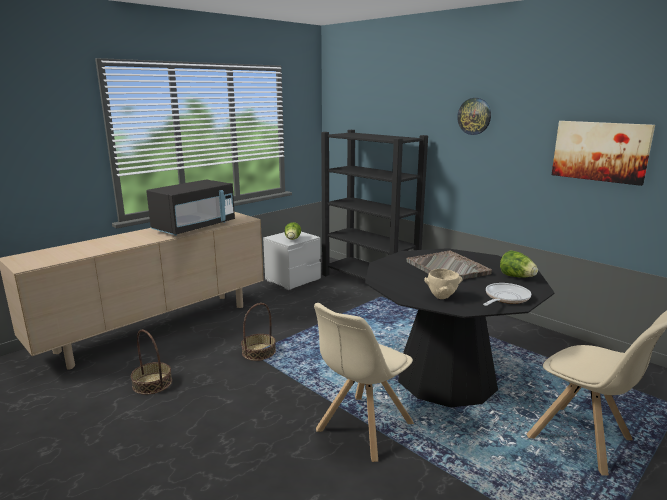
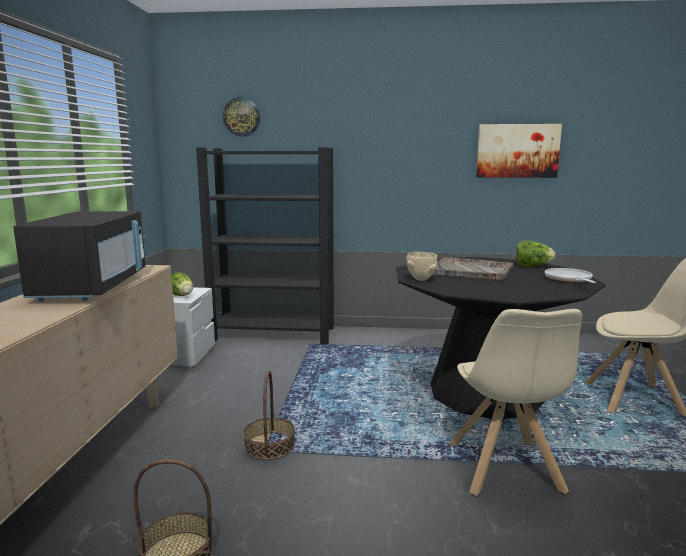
camera: 40 degrees left, 5 degrees down
beige bowl [424,269,462,299] -> beige bowl moved to [406,251,437,281]
wall clock [457,98,491,135] -> wall clock moved to [223,97,260,137]

